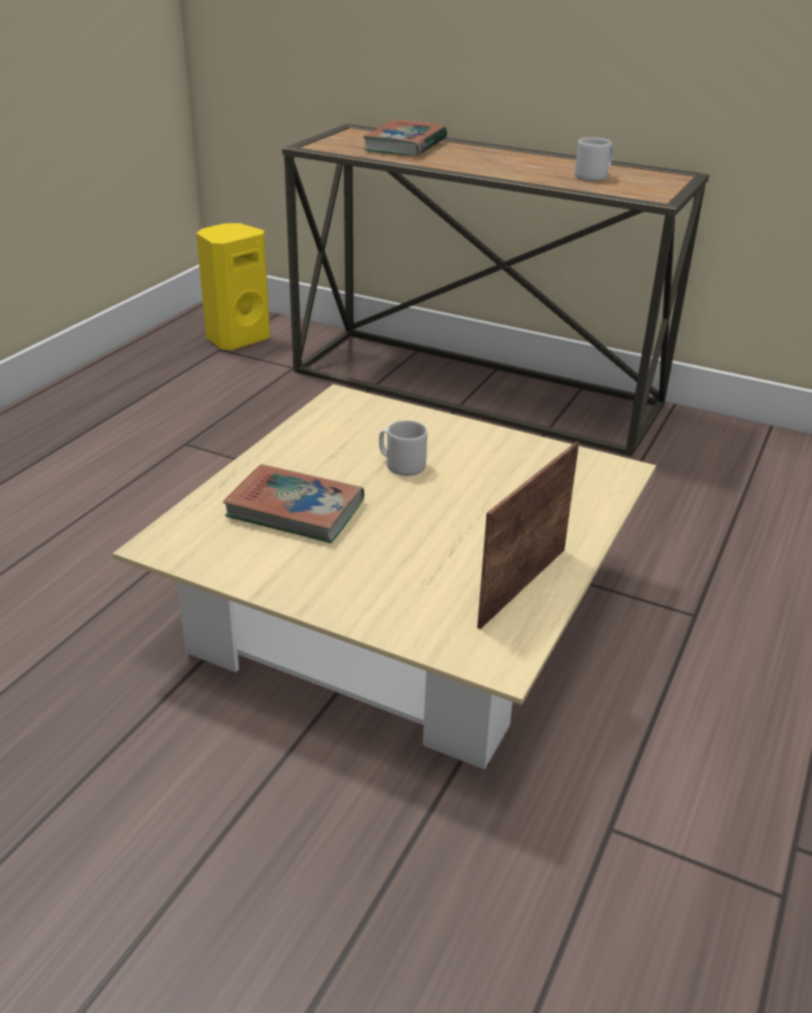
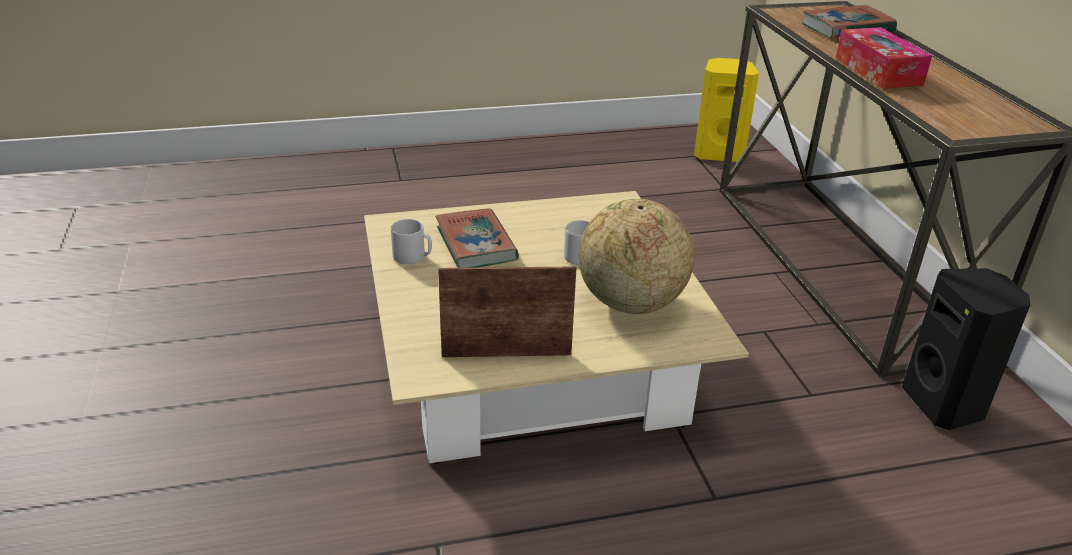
camera: 50 degrees right, 0 degrees up
grey mug [575,137,613,181] -> grey mug moved to [391,219,432,264]
none -> globe [578,199,694,314]
none -> tissue box [836,27,932,89]
none -> black speaker [902,268,1030,430]

